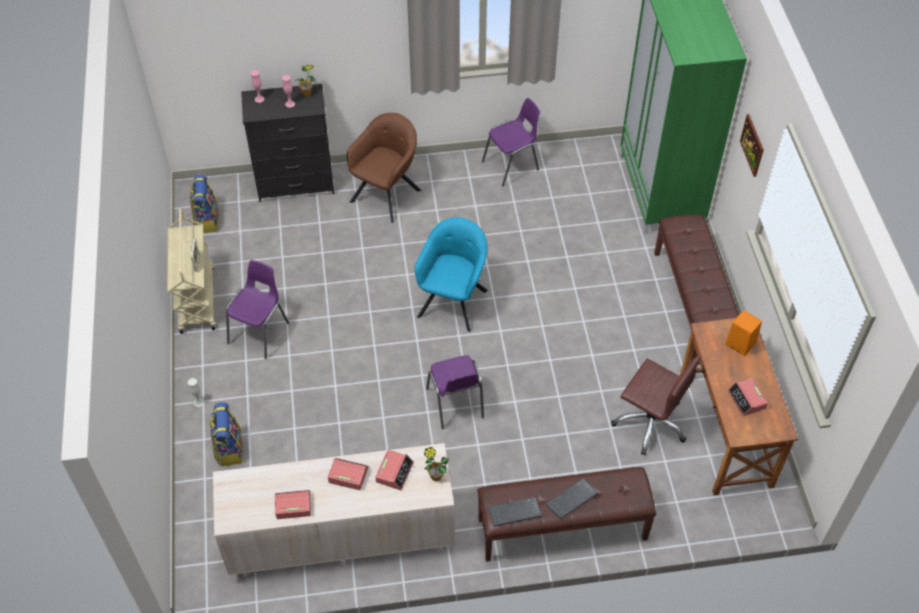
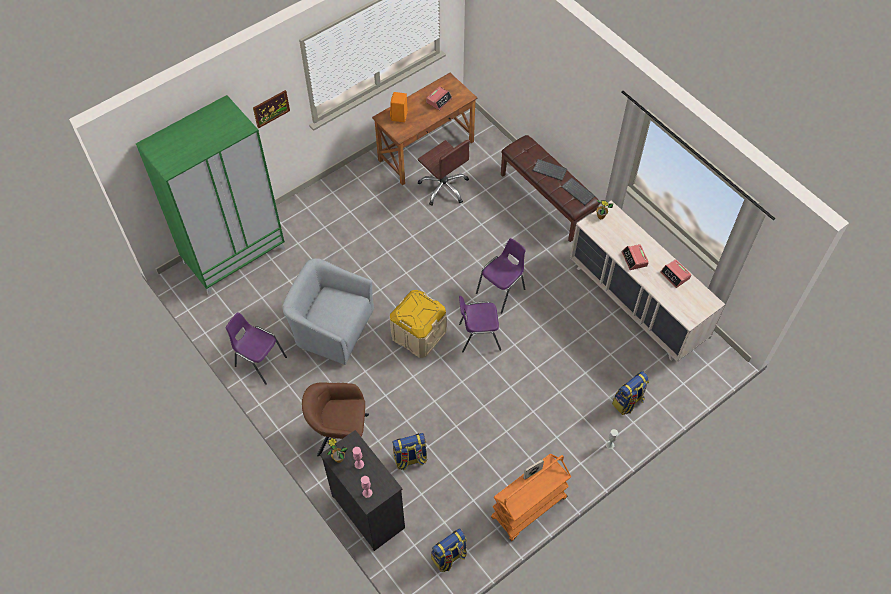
camera: 120 degrees left, 5 degrees up
beige cart [168,208,215,334] -> orange cart [491,454,571,541]
purple chair [226,260,289,359] -> purple chair moved to [459,296,501,352]
alarm clock [375,450,414,490] -> none
turquoise armchair [415,217,488,332] -> beige storage box [389,290,447,358]
brown office chair [611,356,701,455] -> brown office chair turned 135 degrees clockwise [418,139,470,206]
brown bench [654,215,739,361] -> none
none -> grey armchair [282,258,374,365]
none -> backpack [392,433,427,470]

